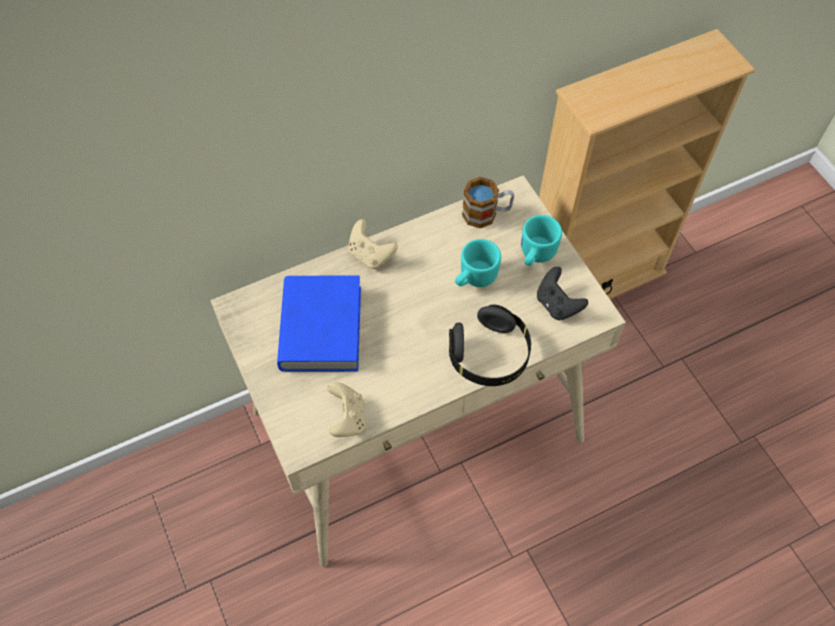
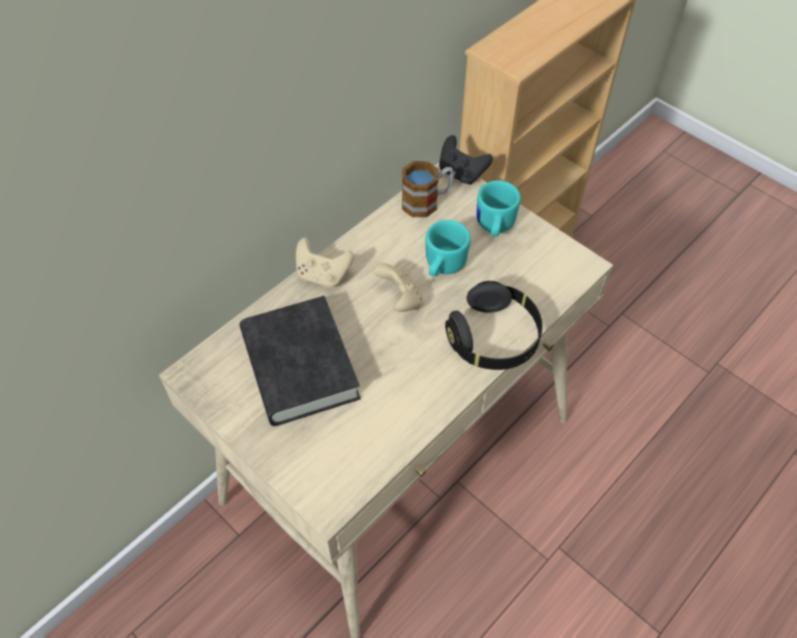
camera: 20 degrees left, 5 degrees down
blue book [277,276,361,372] -> black book [240,296,361,426]
beige game controller [327,382,366,437] -> beige game controller moved to [373,263,424,312]
black game controller [537,267,588,320] -> black game controller moved to [439,135,493,185]

